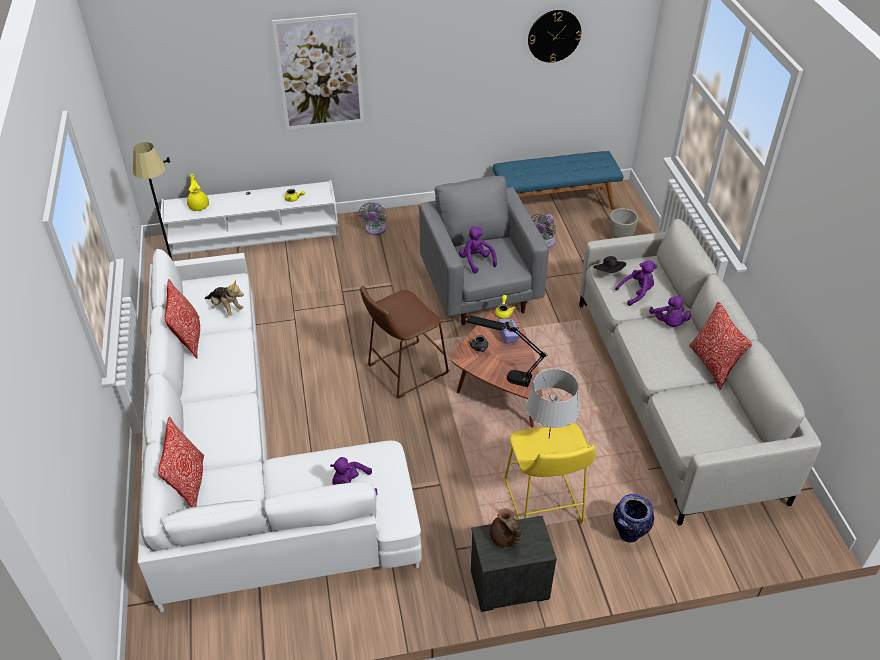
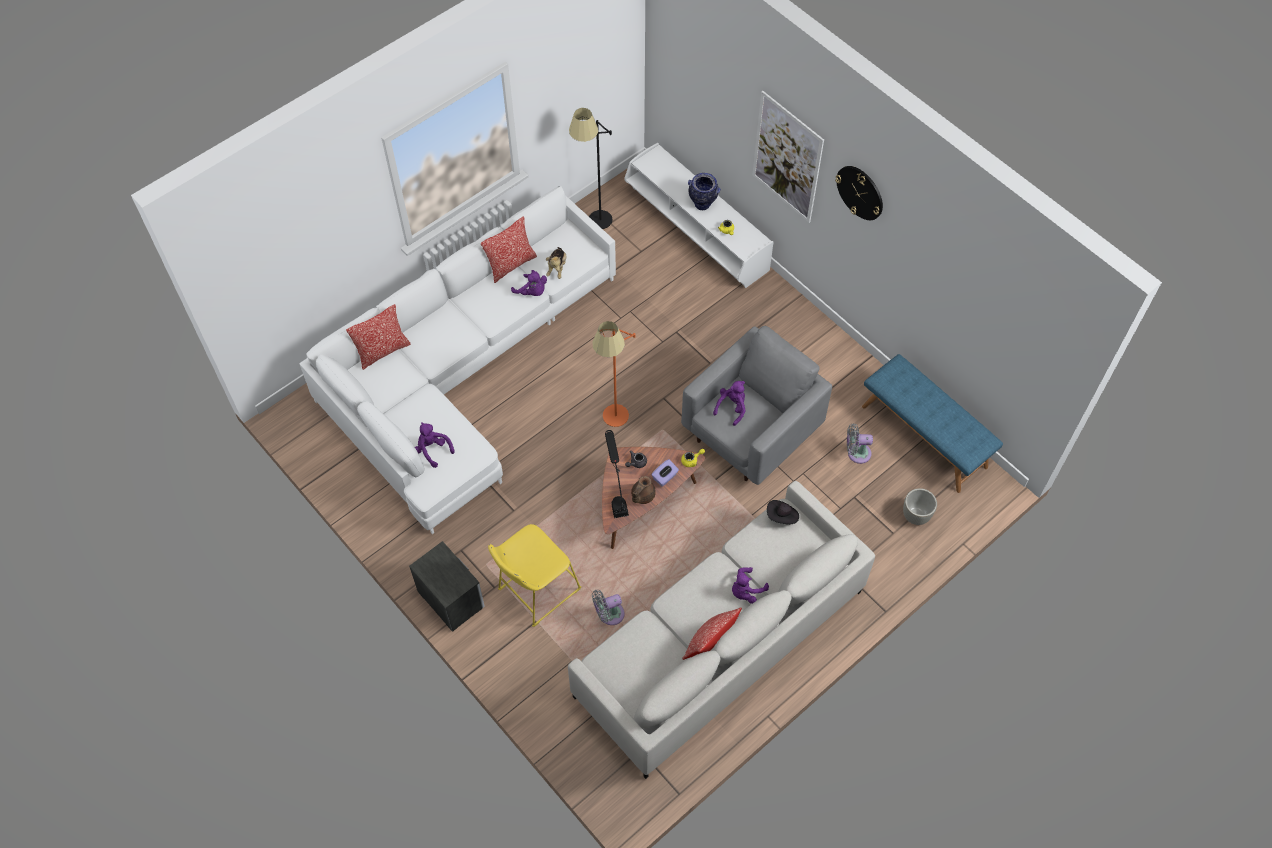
camera: 60 degrees right, 15 degrees up
yellow teapot [187,174,209,211] -> none
grey fan [359,201,387,235] -> grey fan moved to [592,590,625,625]
brown stool [360,286,449,399] -> orange floor lamp [592,321,636,427]
brown teapot [490,509,521,547] -> brown teapot moved to [631,476,656,504]
grey table lamp [526,369,580,437] -> none
wall clock [528,10,581,63] -> wall clock moved to [835,166,883,220]
vase [613,494,654,543] -> vase moved to [688,173,721,210]
purple plush toy [615,260,657,306] -> purple plush toy moved to [511,270,547,296]

